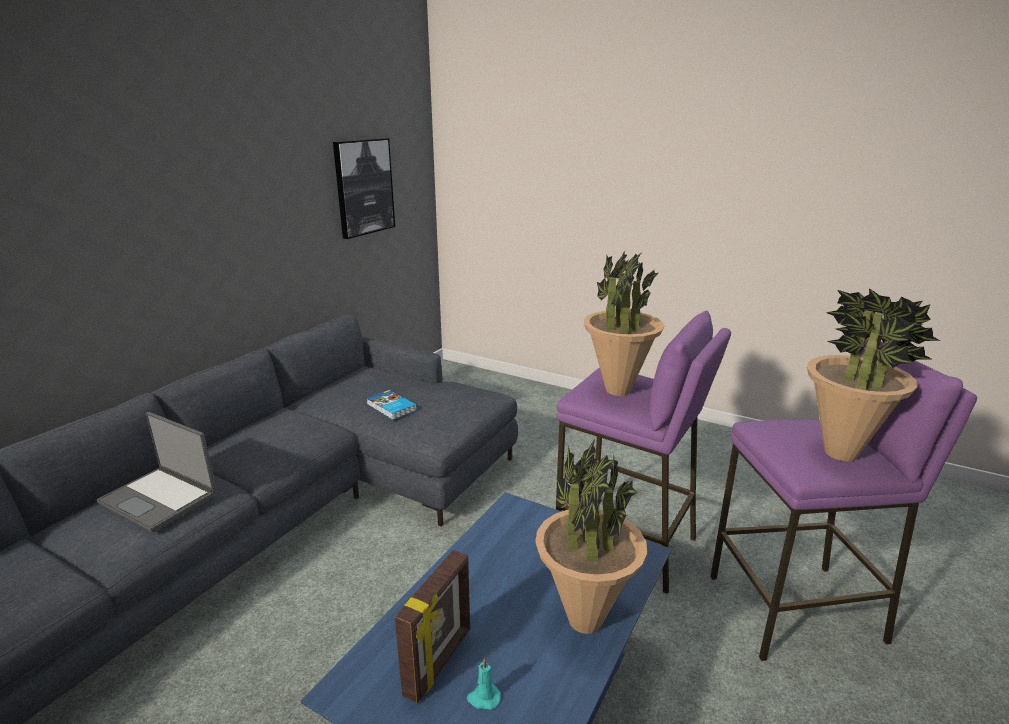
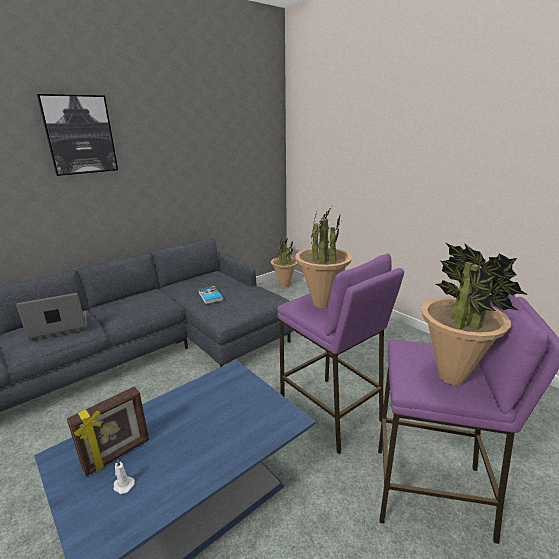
camera: 20 degrees right, 0 degrees up
laptop [97,412,216,532] -> laptop turned 105 degrees clockwise [16,293,87,341]
picture [333,138,395,239] -> picture moved to [37,94,118,176]
turquoise candle [467,658,501,710] -> white candle [113,459,135,494]
potted plant [535,439,647,634] -> potted plant moved to [271,237,298,287]

